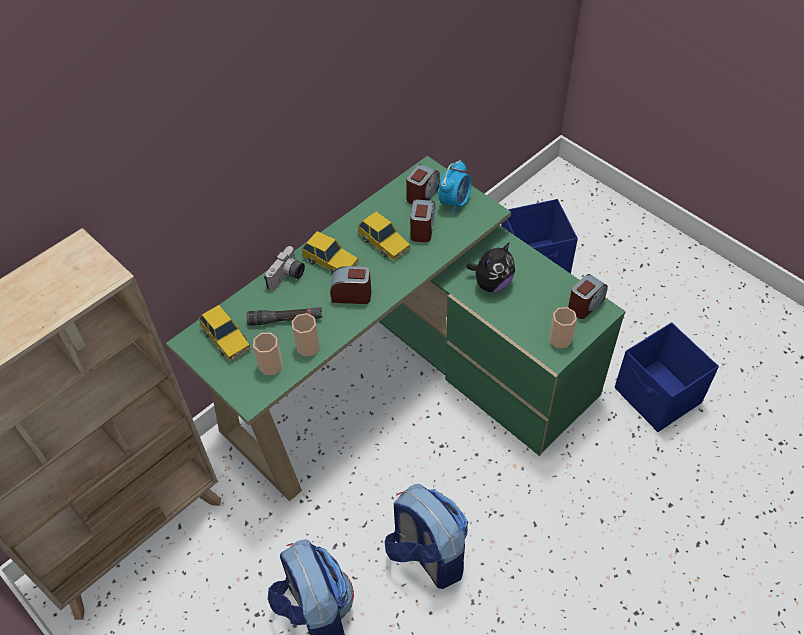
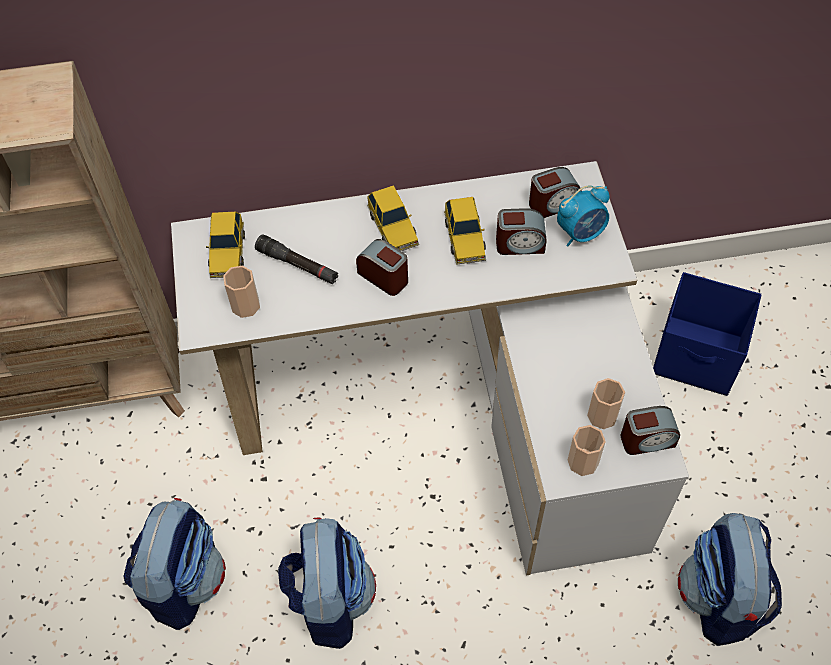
camera: 35 degrees right, 5 degrees up
green desk [166,156,626,501] -> white desk [171,161,689,576]
camera [264,246,305,291] -> none
cup [292,313,320,357] -> cup moved to [587,378,625,429]
alarm clock [410,199,435,242] -> alarm clock turned 45 degrees clockwise [496,208,547,255]
plush toy [466,242,515,292] -> none
blue storage box [615,322,719,432] -> backpack [678,513,782,646]

